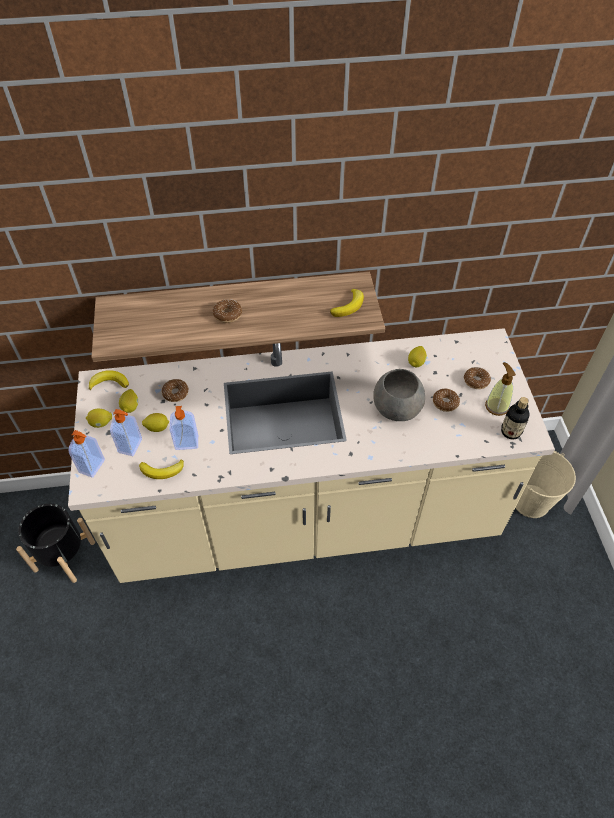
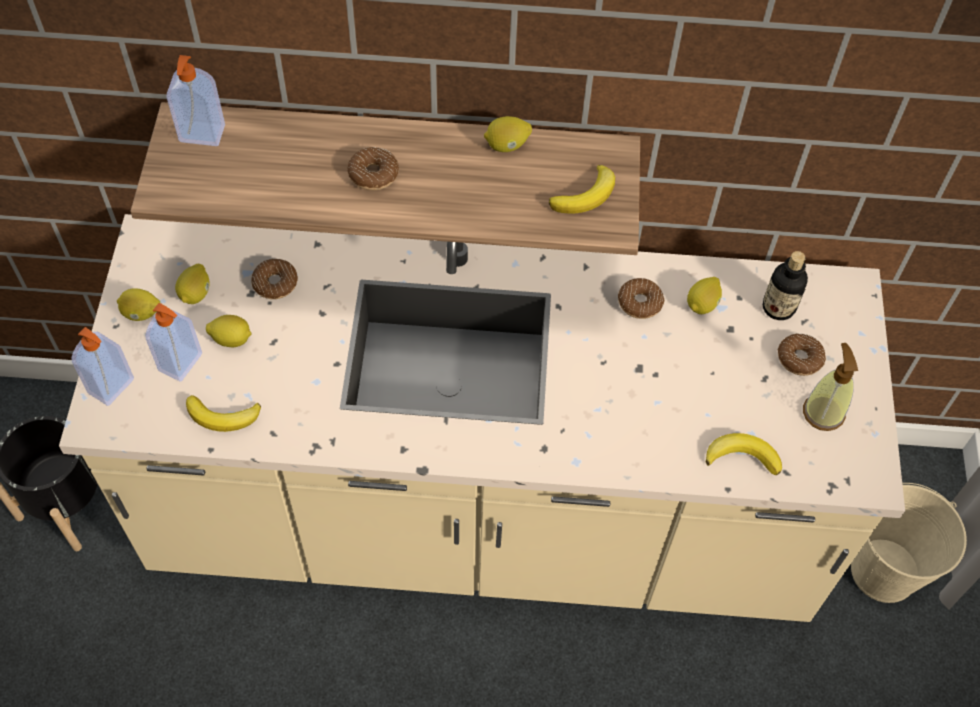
camera: 10 degrees right, 5 degrees up
banana [89,370,129,390] -> banana moved to [706,433,782,476]
soap dispenser [170,406,198,450] -> soap dispenser moved to [166,55,225,146]
grey bowl [373,369,425,421] -> none
donut [433,389,460,412] -> donut moved to [618,278,664,319]
bottle [501,397,530,439] -> bottle moved to [763,251,808,320]
none -> lemon [484,116,532,152]

